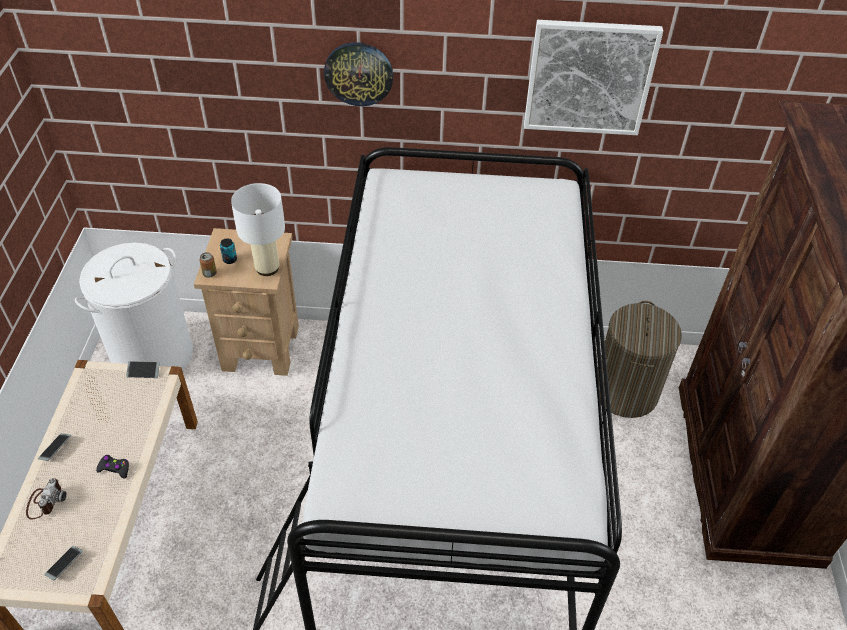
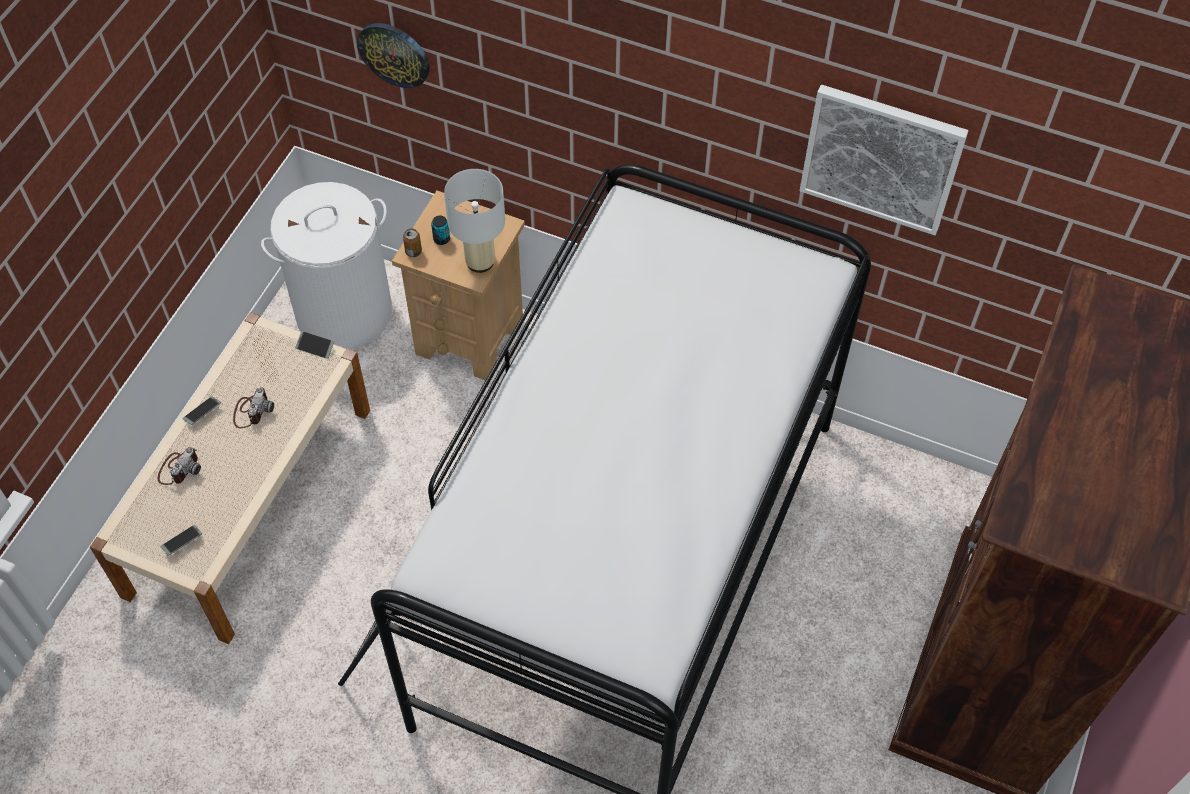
camera: 20 degrees right, 10 degrees up
black game controller [96,455,129,479] -> none
wall clock [324,42,393,106] -> wall clock moved to [357,23,430,88]
laundry basket [598,301,682,418] -> none
none -> camera [233,387,274,428]

